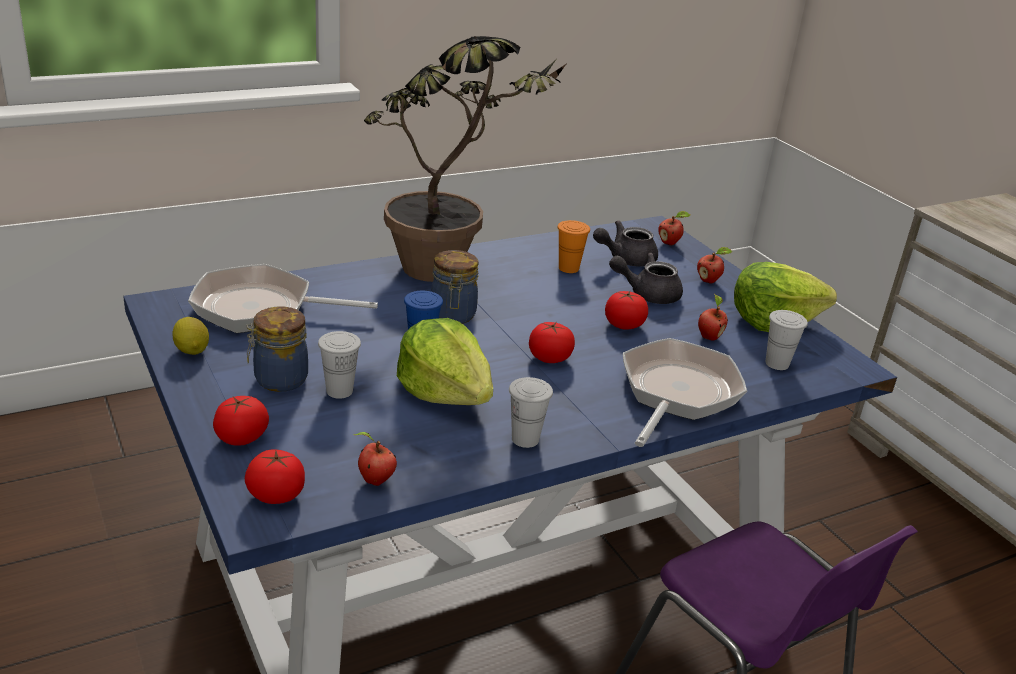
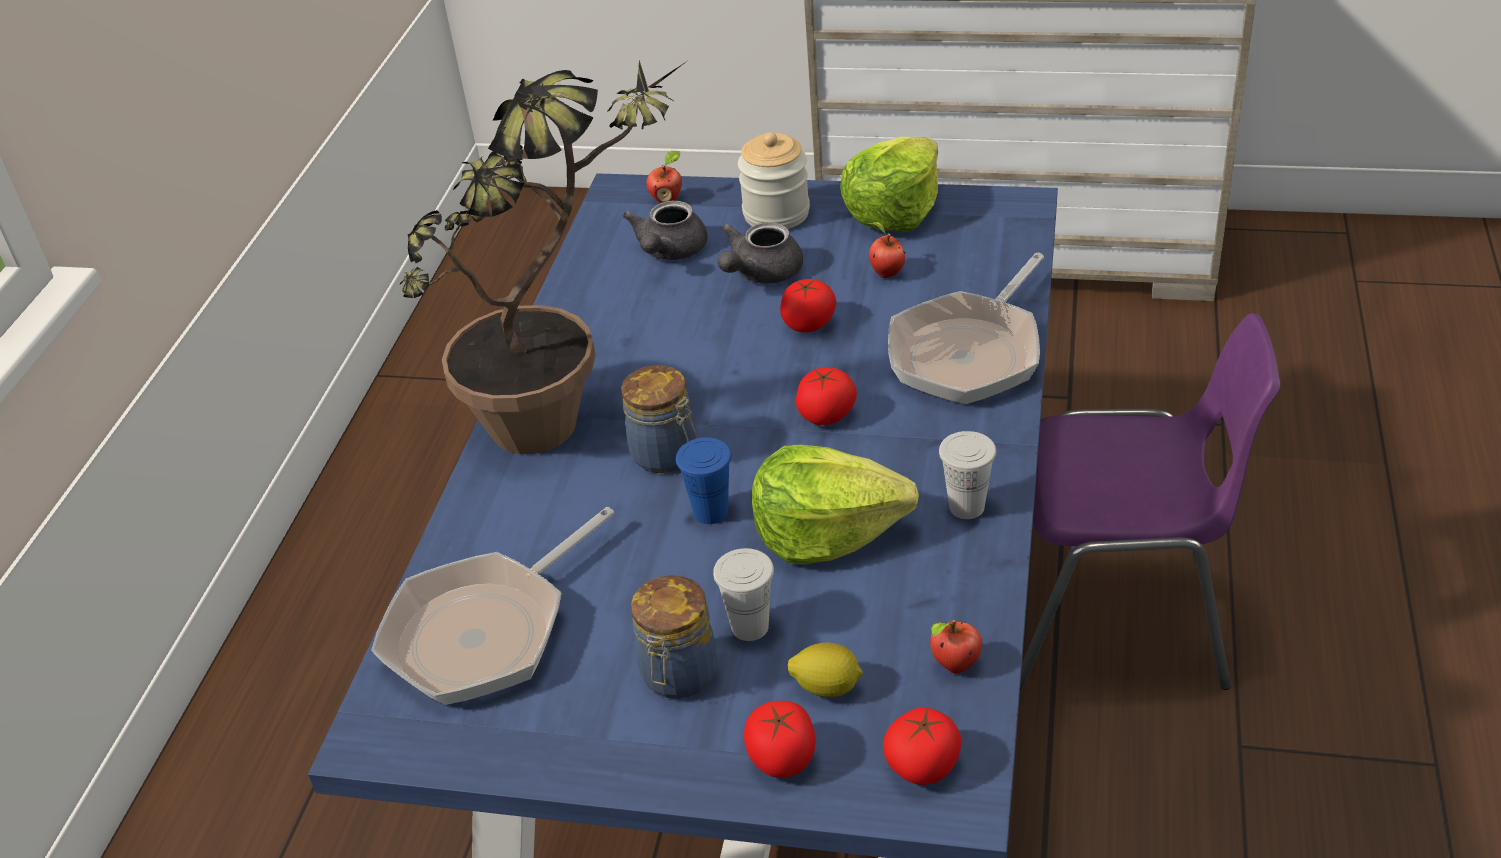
camera: 45 degrees left, 10 degrees up
lemon [173,317,209,355] -> lemon moved to [788,643,863,697]
orange cup [557,220,590,273] -> none
frying pan [623,338,747,447] -> frying pan turned 120 degrees counterclockwise [888,253,1044,404]
apple [697,247,732,284] -> jar [738,132,810,229]
white cup [766,310,808,370] -> none

